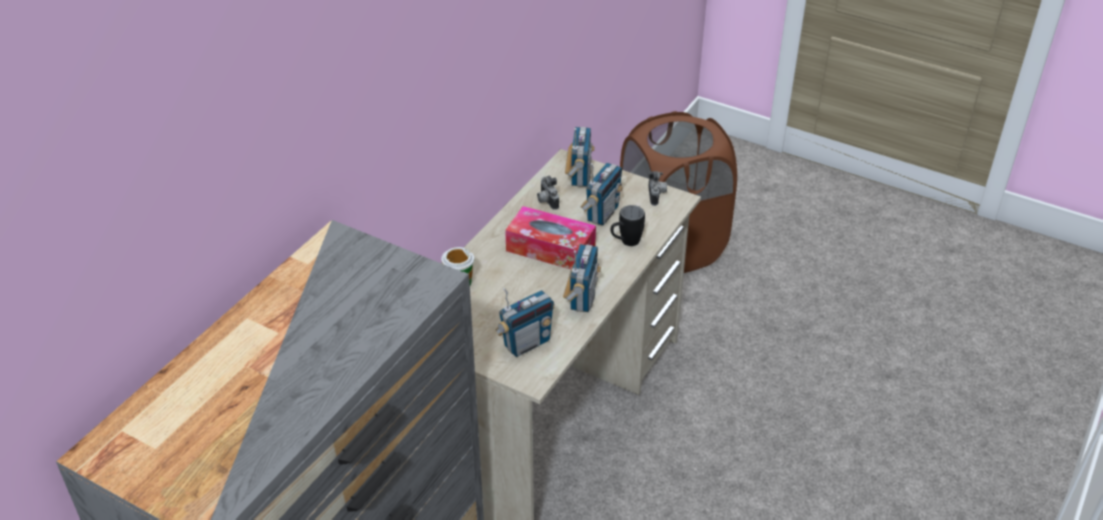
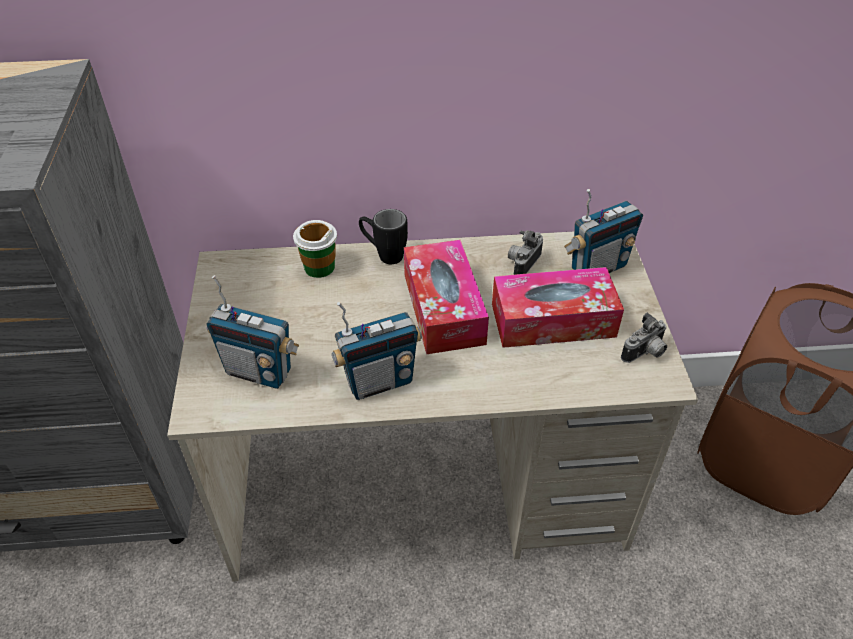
camera: 55 degrees right, 5 degrees up
radio [580,163,623,226] -> tissue box [492,267,624,348]
black mug [610,205,645,246] -> black mug moved to [359,209,408,264]

